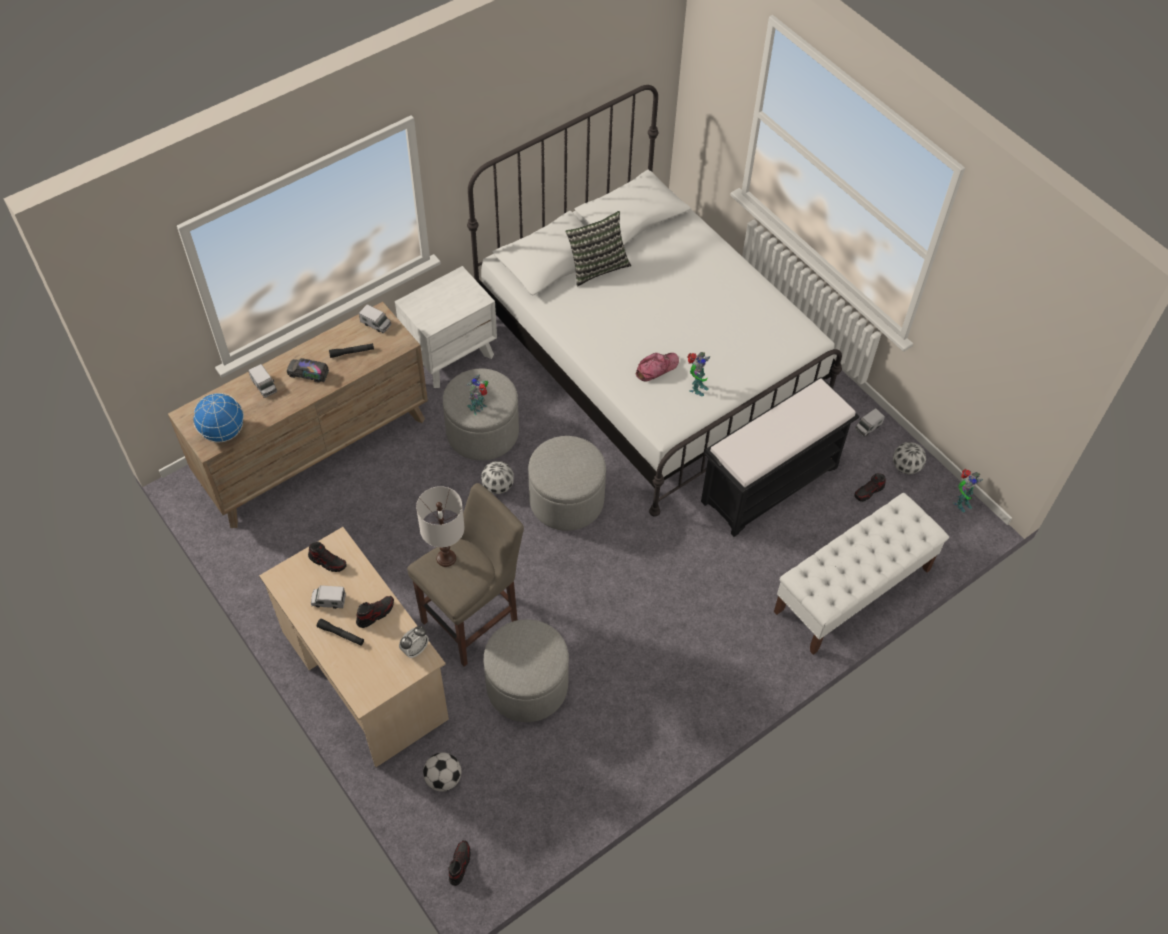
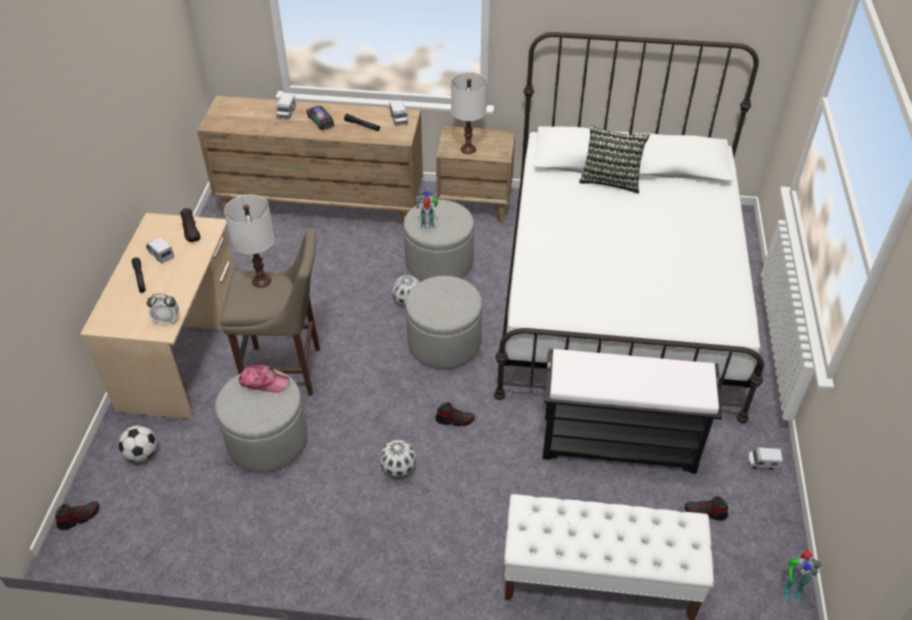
camera: 45 degrees right, 10 degrees down
globe [193,393,244,443] -> none
shoe [356,596,394,628] -> shoe moved to [435,402,475,427]
white nightstand [395,266,497,388] -> brown nightstand [436,126,515,223]
cap [635,353,679,382] -> cap moved to [239,365,289,393]
toy robot [687,352,710,396] -> none
football [893,442,926,474] -> football moved to [380,440,416,477]
none -> white table lamp [451,72,487,154]

